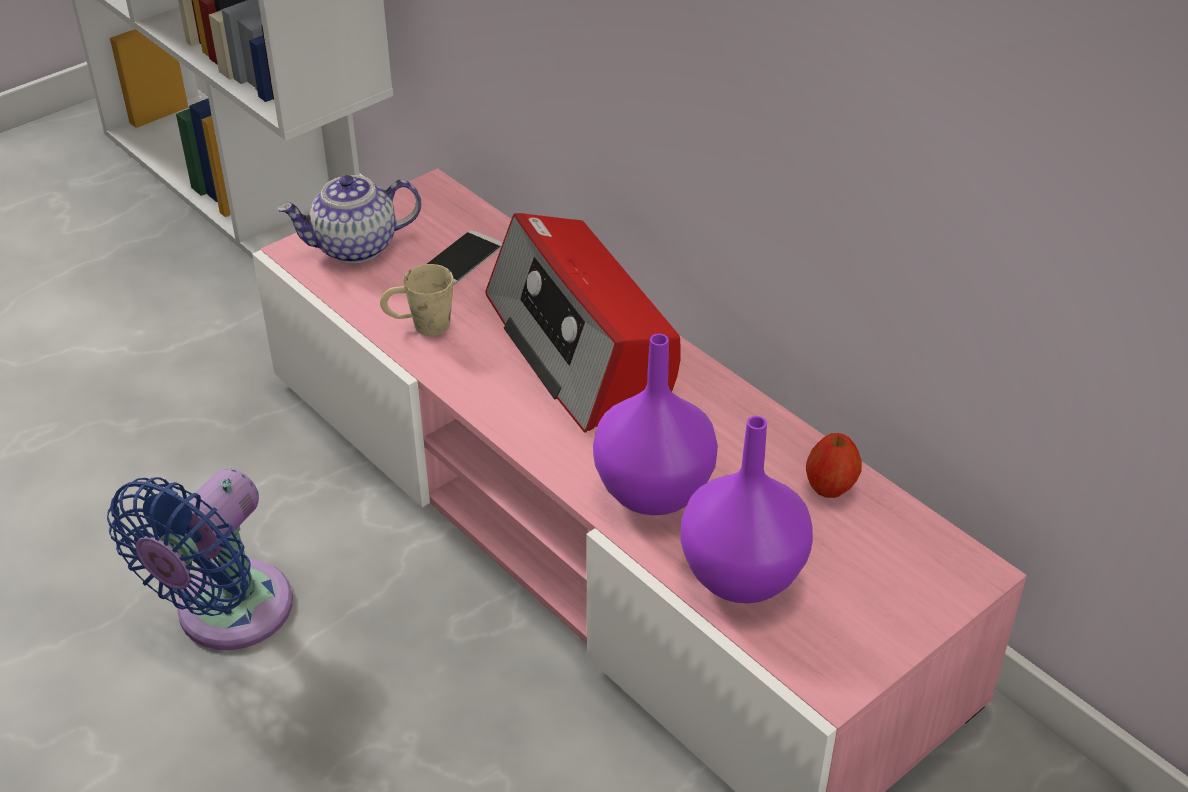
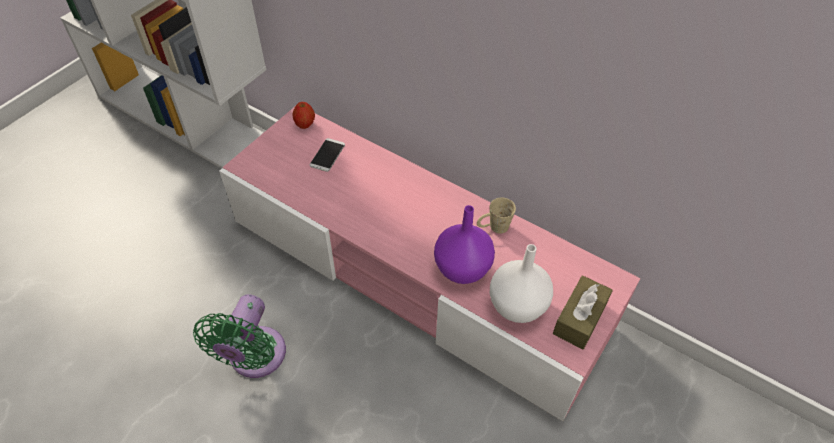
camera: 15 degrees left, 10 degrees up
blue fan [107,469,293,650] -> green fan [193,294,286,378]
teapot [277,175,421,263] -> none
beige mug [380,264,453,336] -> beige mug moved to [477,197,516,234]
radio [485,213,681,433] -> none
purple vase [680,416,813,603] -> white vase [490,244,553,323]
apple [806,433,862,498] -> apple moved to [292,102,315,129]
none -> brown tissue box [553,275,613,349]

